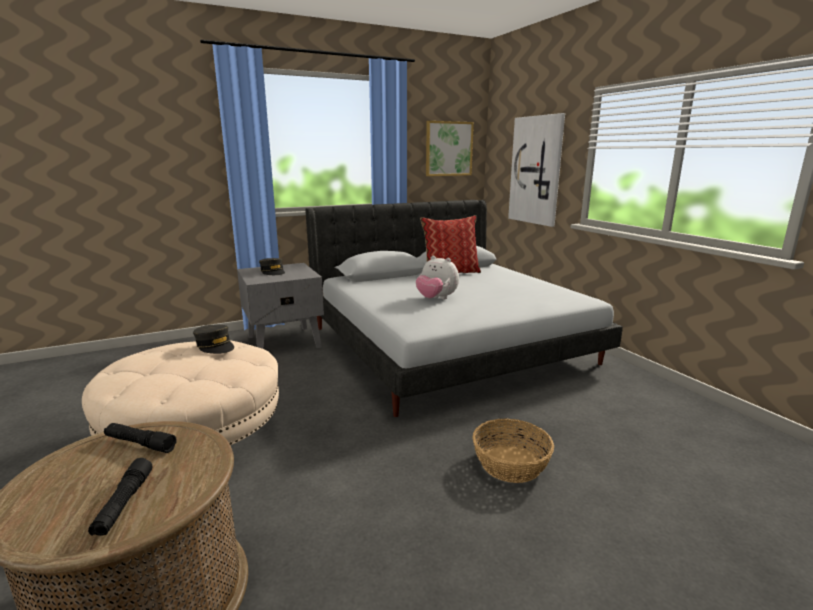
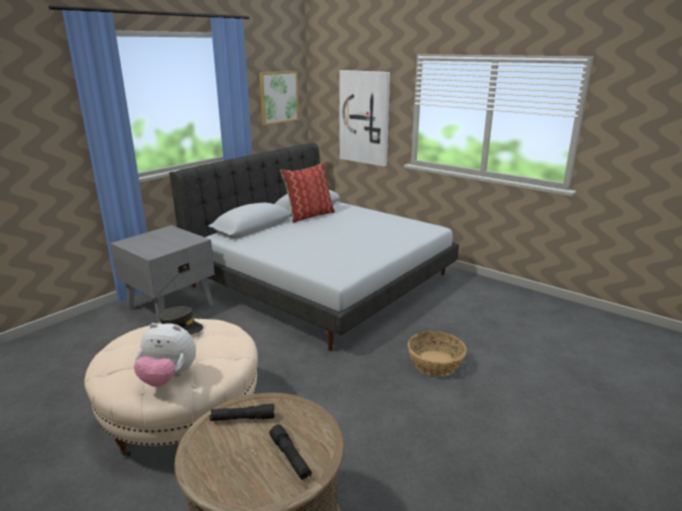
camera: 25 degrees left, 5 degrees up
grey cap [259,258,285,275] -> none
plush toy [416,256,459,299] -> plush toy moved to [134,323,196,387]

